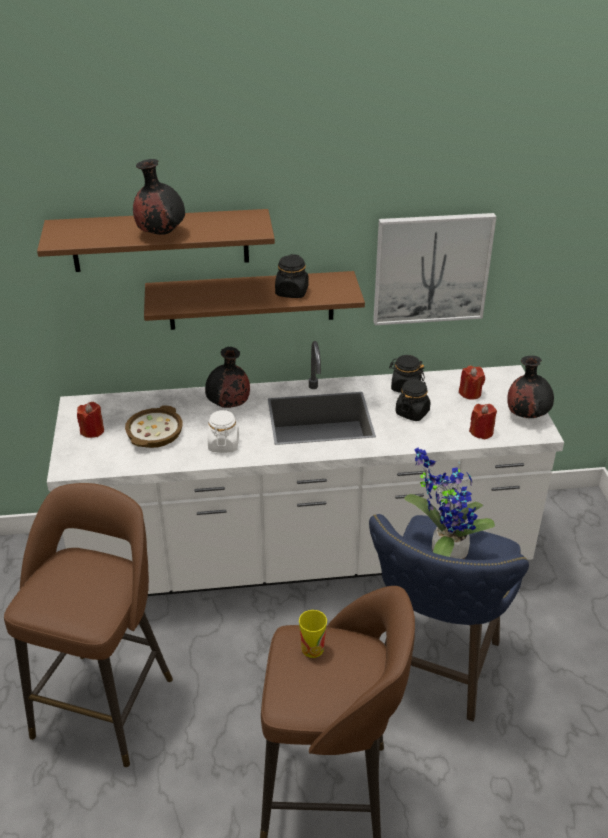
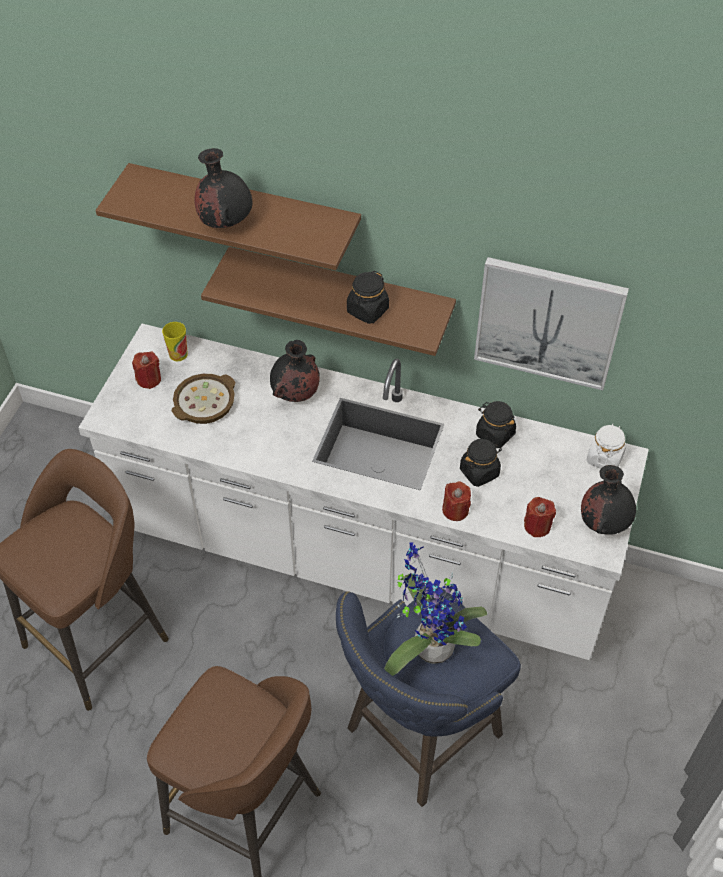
camera: 25 degrees right, 15 degrees up
white jar [207,410,239,453] -> white jar moved to [586,424,626,469]
cup [299,610,327,658] -> cup moved to [162,322,188,361]
red candle [459,366,485,400] -> red candle moved to [442,481,471,521]

